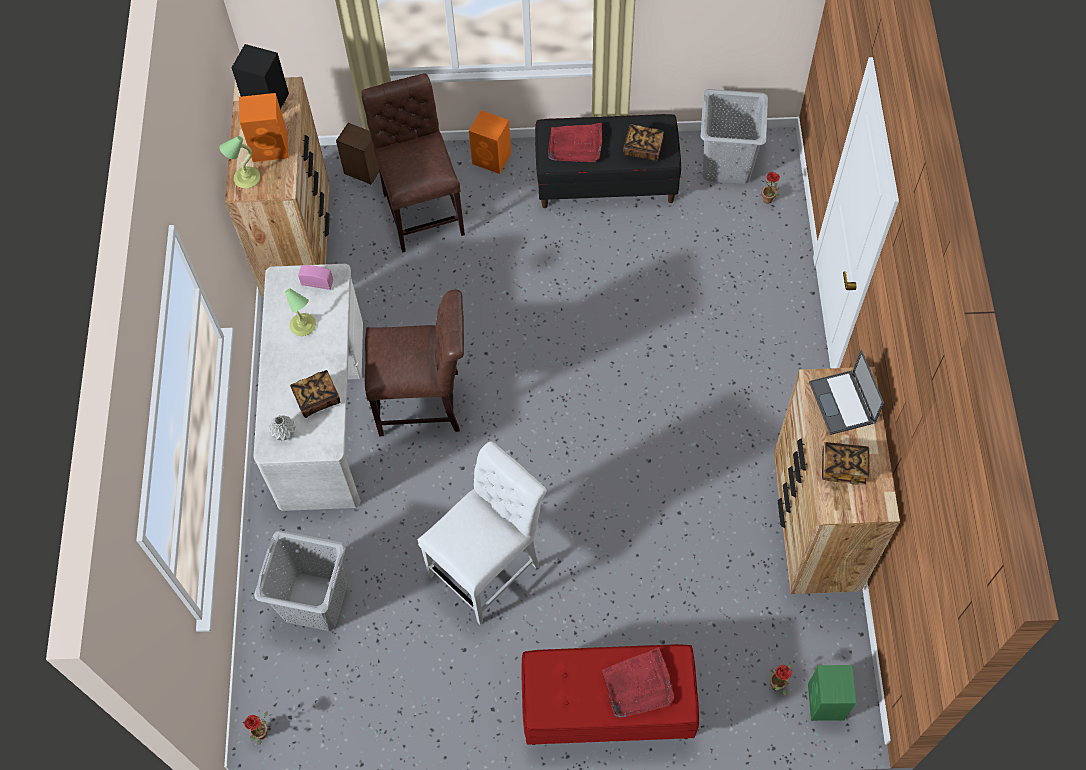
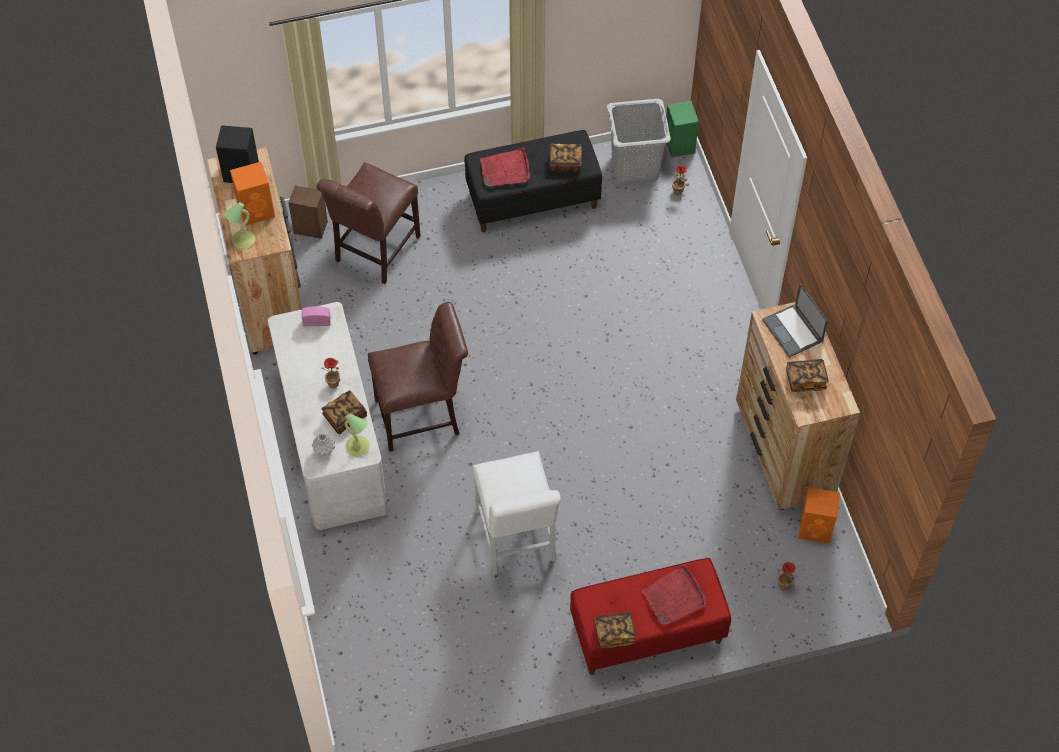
camera: 15 degrees left, 5 degrees down
potted plant [243,711,268,745] -> potted plant moved to [321,358,341,389]
grey laundry basket [254,530,347,631] -> none
table lamp [285,288,316,336] -> table lamp moved to [345,414,370,457]
brown chair [361,73,465,253] -> brown chair turned 120 degrees counterclockwise [316,162,421,284]
white chair [418,441,547,624] -> white chair turned 135 degrees clockwise [472,451,561,574]
orange speaker [469,110,511,174] -> orange speaker moved to [798,487,840,544]
green speaker [808,665,856,721] -> green speaker moved to [666,101,699,158]
none -> book [594,612,636,648]

